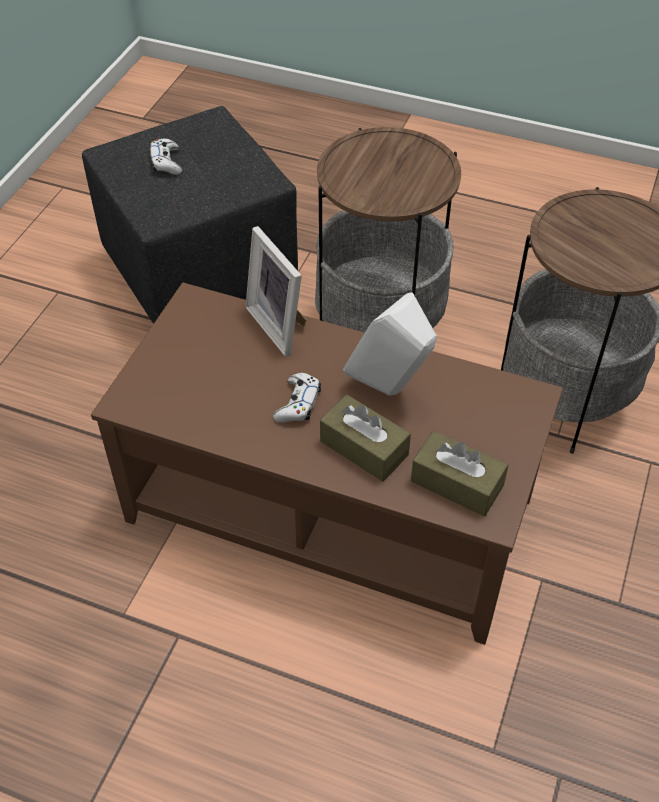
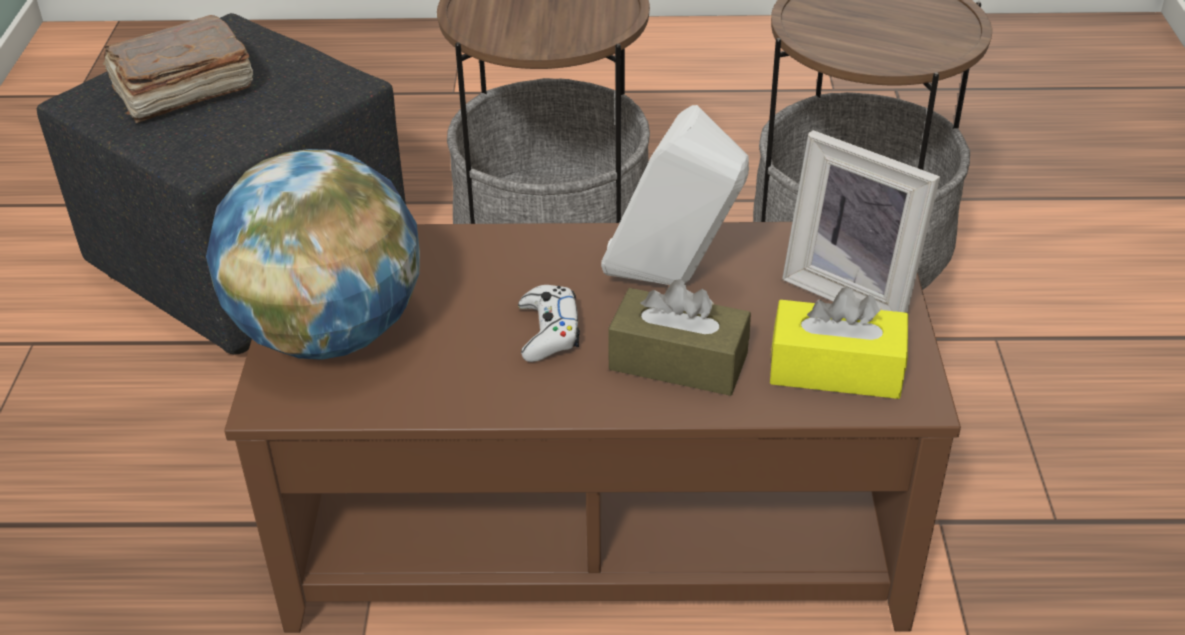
camera: 20 degrees left, 10 degrees down
white game controller [150,138,182,175] -> brown book [103,15,253,123]
picture frame [246,226,306,357] -> picture frame moved to [782,130,940,313]
brown tissue box [411,431,508,516] -> yellow tissue box [770,287,908,399]
none -> globe [206,149,420,360]

